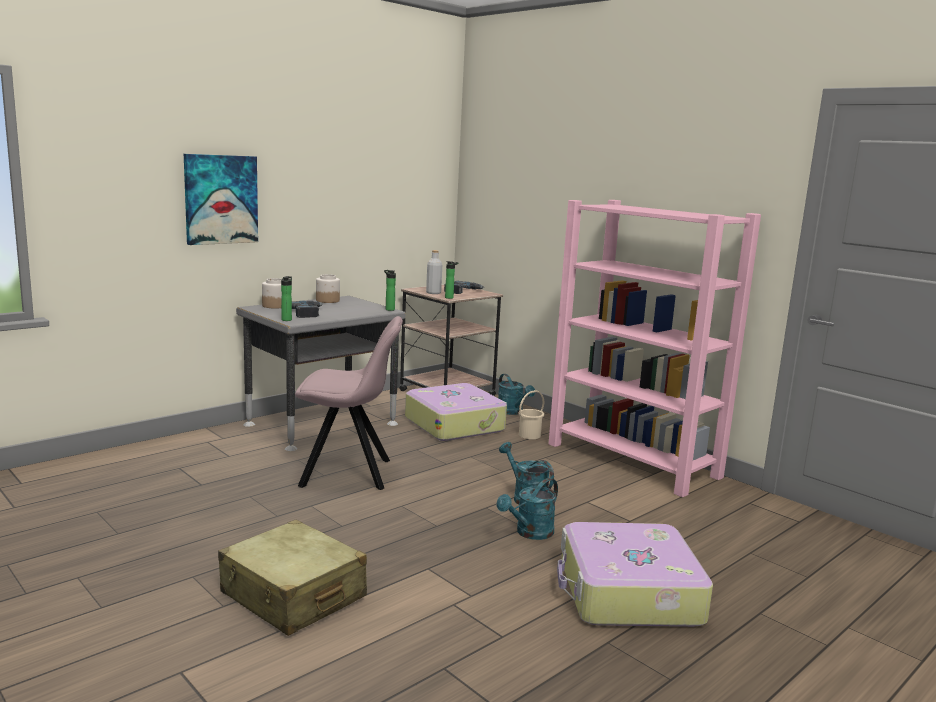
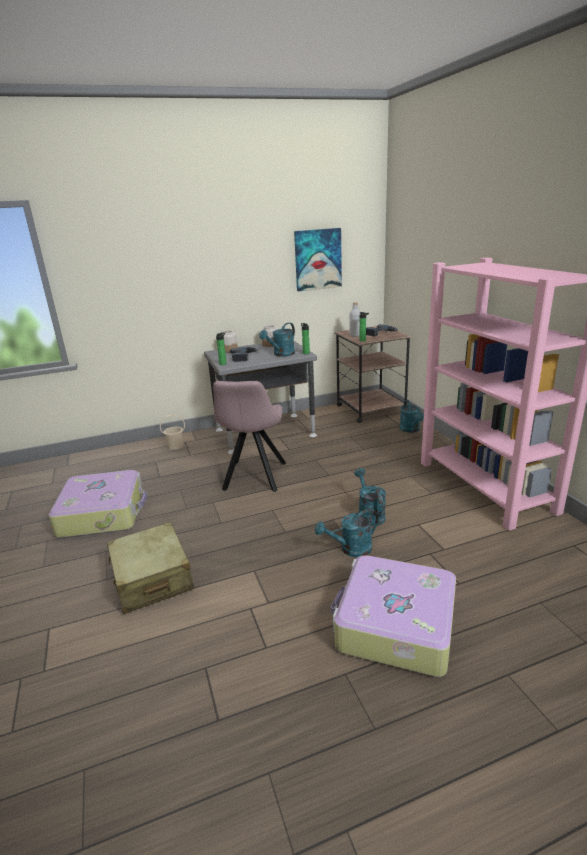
camera: 25 degrees right, 10 degrees up
picture [184,154,258,245] -> picture moved to [294,228,342,292]
pink chair [295,316,403,490] -> pink chair turned 75 degrees clockwise [213,381,286,492]
suitcase [405,383,507,441] -> suitcase moved to [48,470,147,538]
beige bucket [519,390,544,439] -> beige bucket moved to [160,415,185,450]
none -> turquoise watering can [259,323,295,357]

